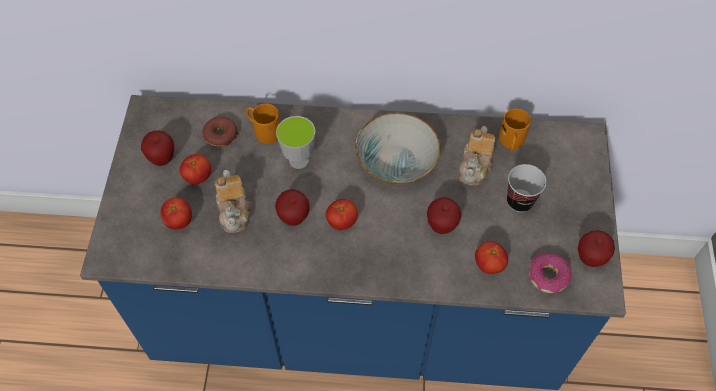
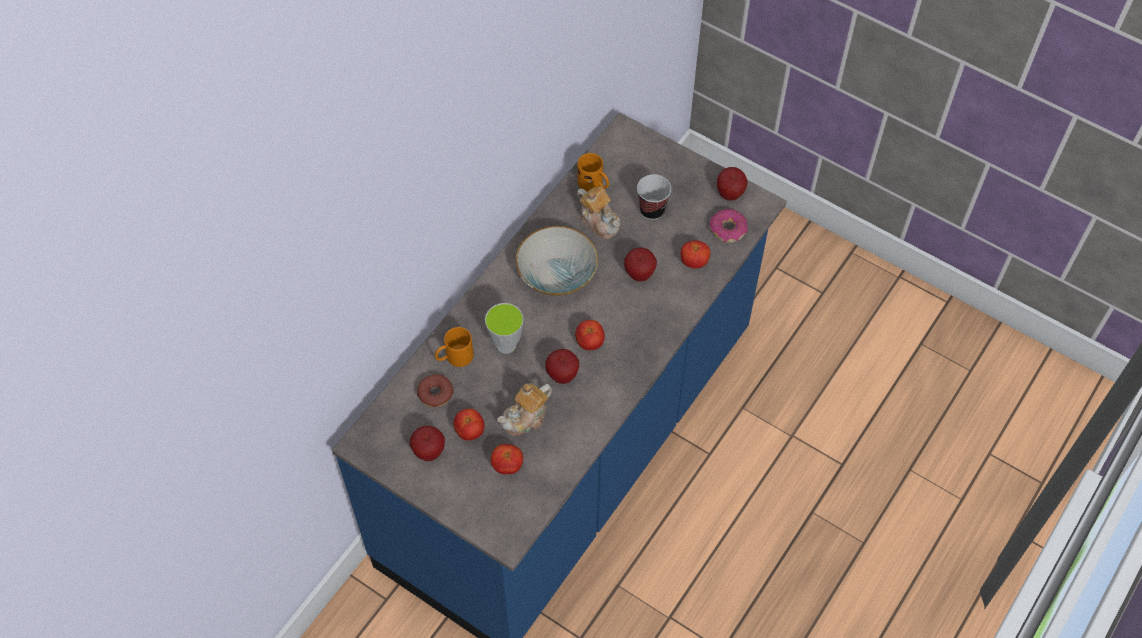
camera: 60 degrees left, 0 degrees up
teapot [215,170,251,233] -> teapot turned 120 degrees clockwise [497,383,552,436]

